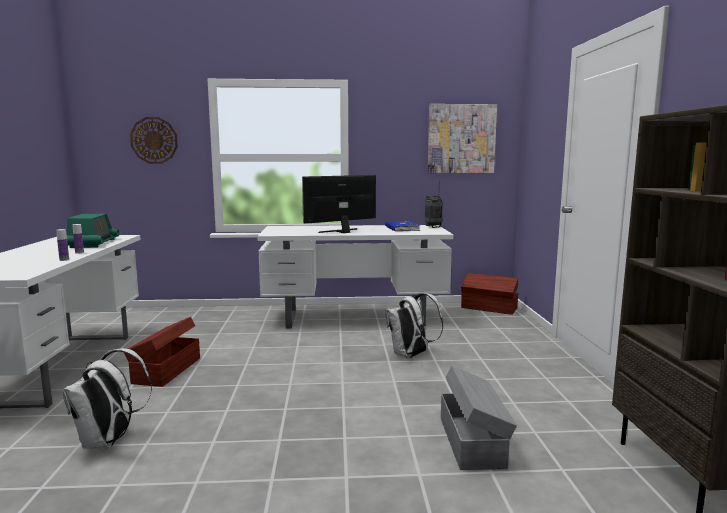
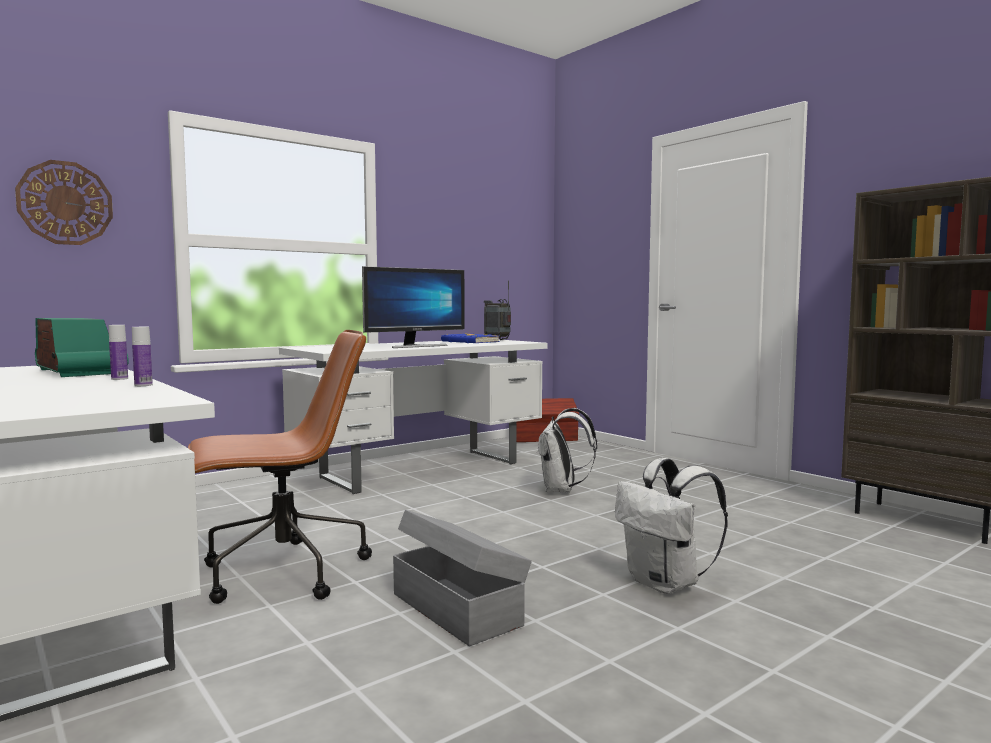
camera: 35 degrees left, 5 degrees down
white backpack [62,348,152,449] -> white backpack moved to [615,458,728,594]
brown storage box [124,317,200,387] -> brown office chair [188,330,372,604]
monitor [302,175,376,233] -> monitor turned 150 degrees counterclockwise [362,266,465,348]
picture [428,104,497,173] -> none
grey storage box [441,366,517,470] -> grey storage box moved to [393,510,532,646]

